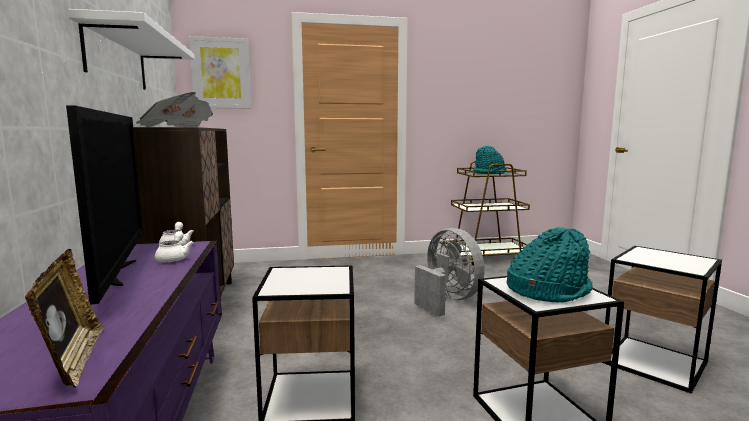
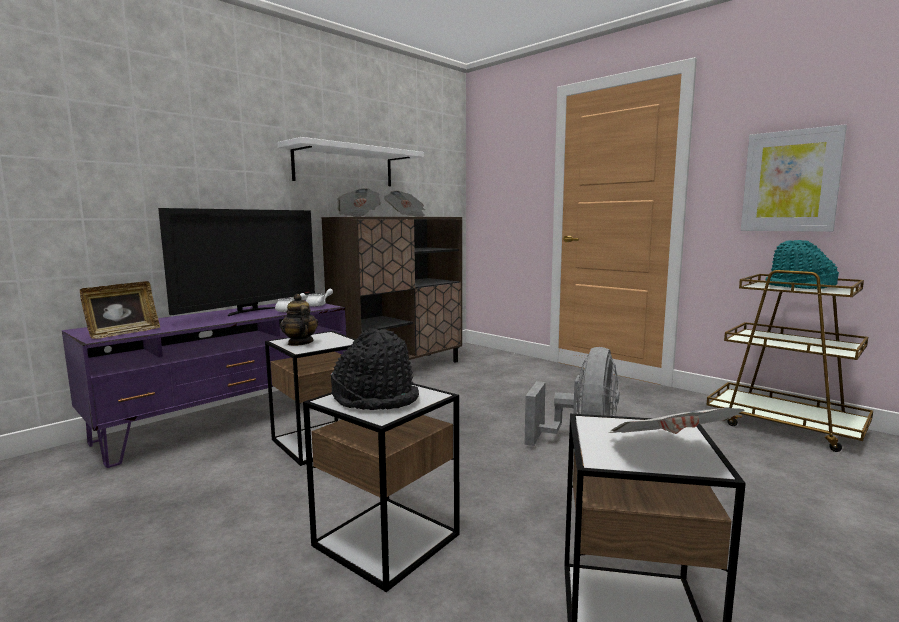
camera: 55 degrees right, 0 degrees up
picture [189,36,251,108] -> picture moved to [741,124,847,232]
turquoise hat [506,227,592,303] -> black hat [331,328,419,410]
none -> teapot [280,294,318,346]
none -> newspaper [609,407,745,434]

